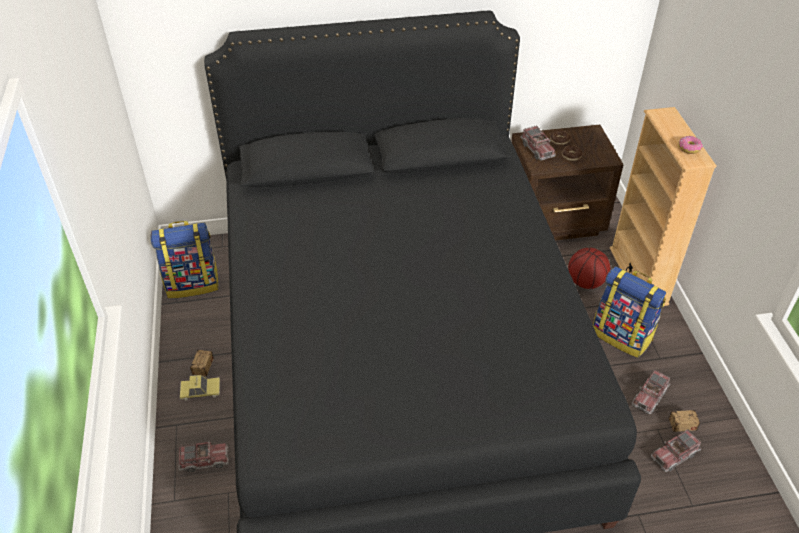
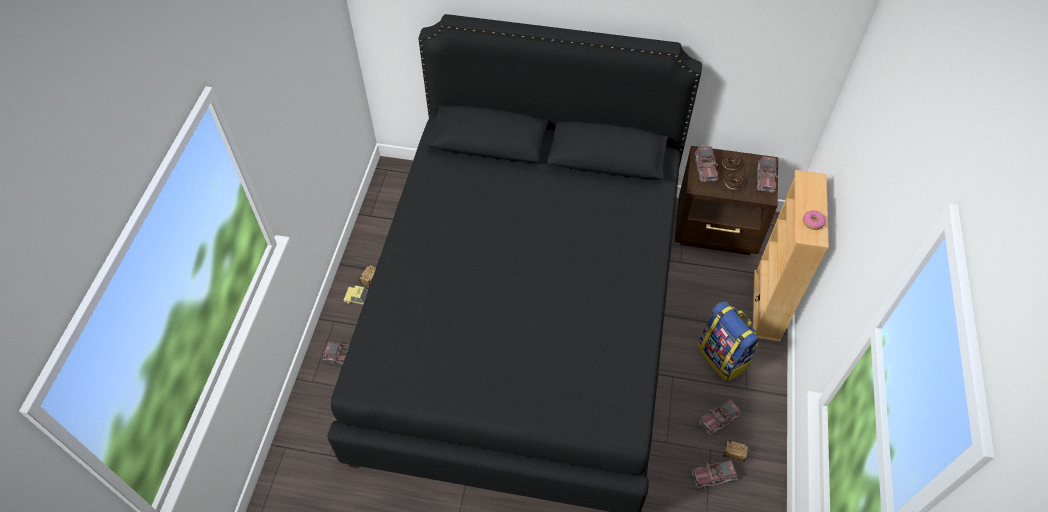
camera: 20 degrees right, 10 degrees up
backpack [150,221,219,298] -> none
basketball [568,248,610,289] -> none
none -> toy truck [757,156,778,192]

